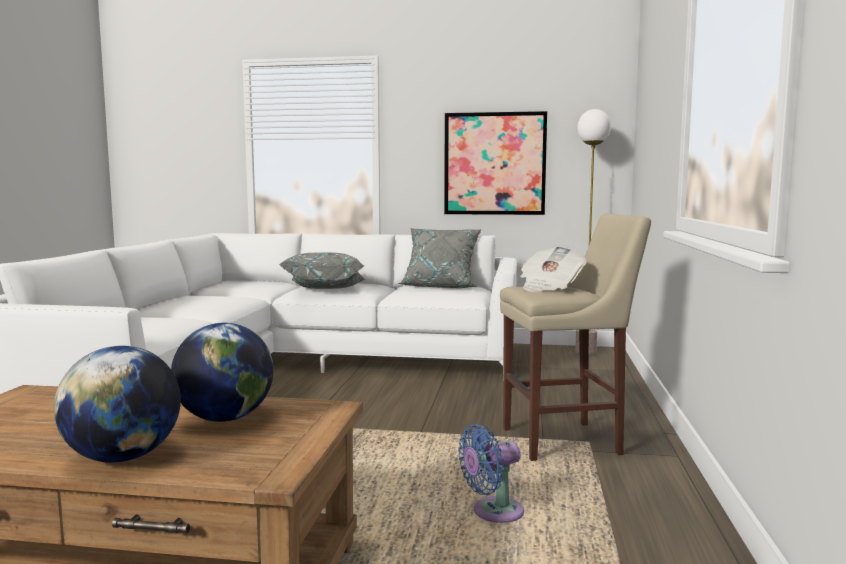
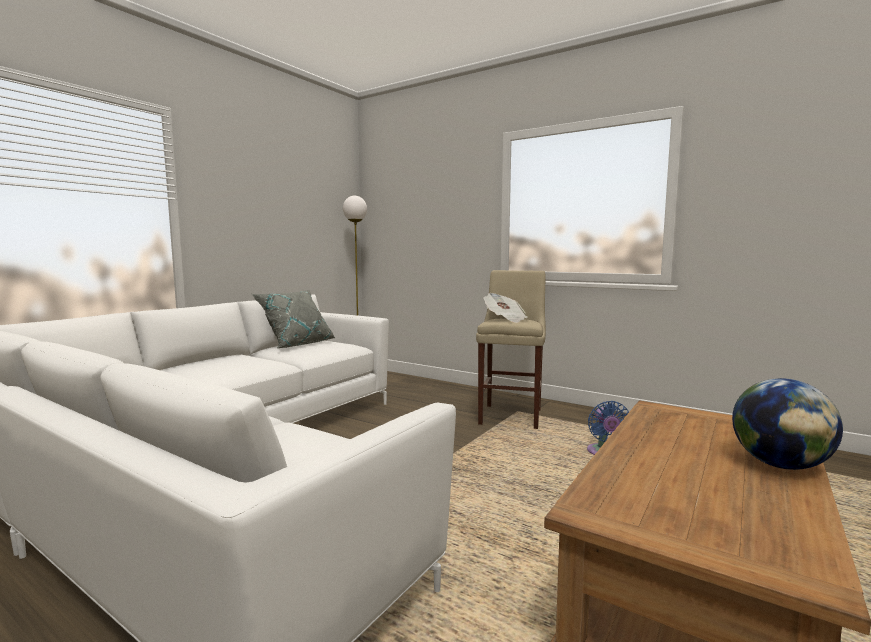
camera: 65 degrees left, 0 degrees up
globe [171,323,274,422] -> none
grey pillow [280,253,365,289] -> none
picture [444,111,547,215] -> none

